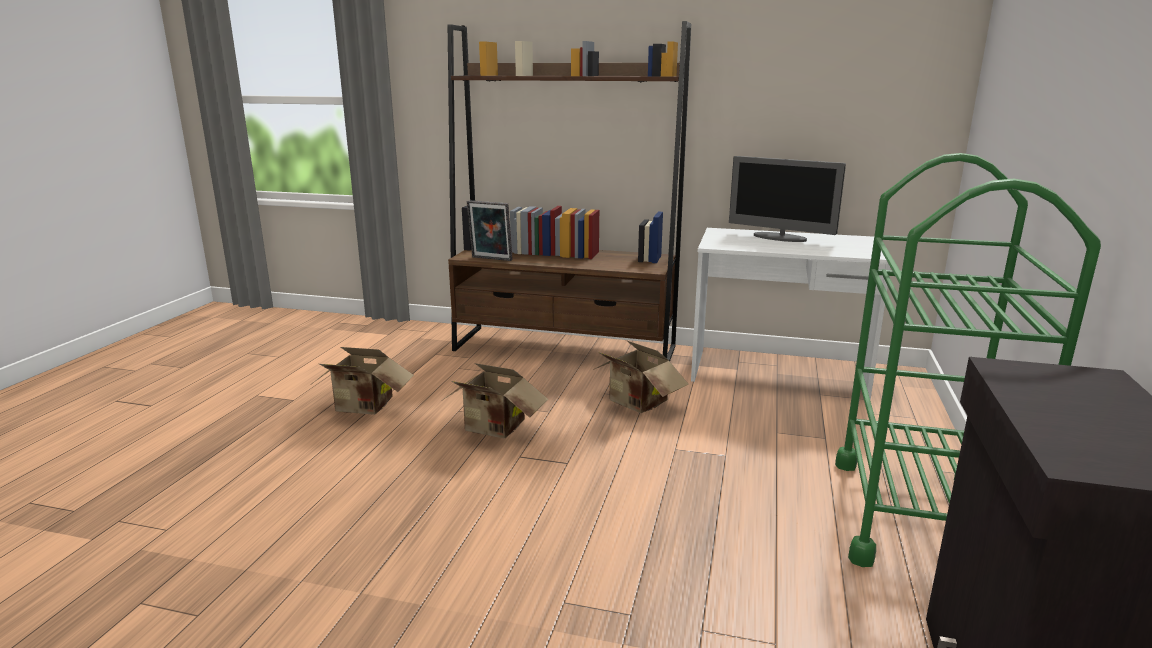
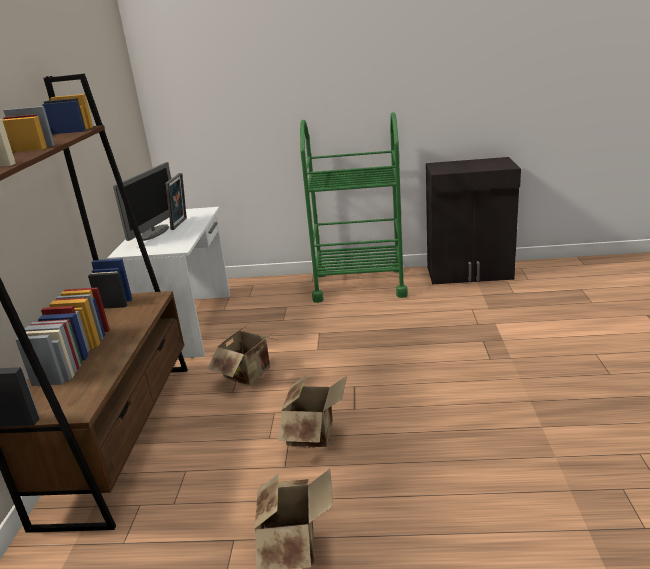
camera: 100 degrees left, 5 degrees up
picture frame [467,200,513,261] -> picture frame moved to [166,173,187,230]

